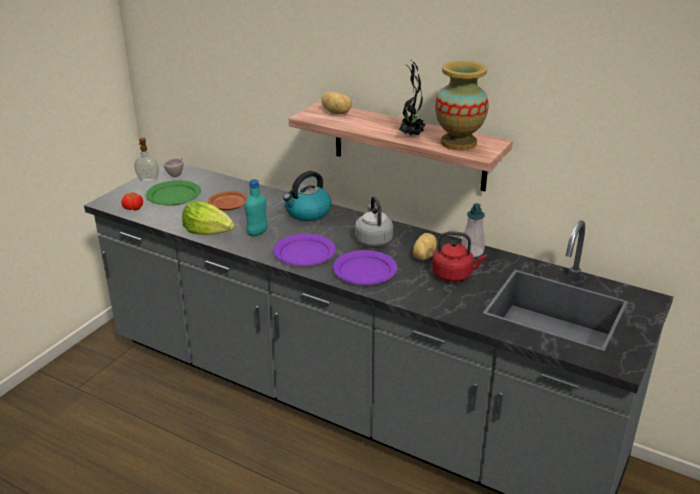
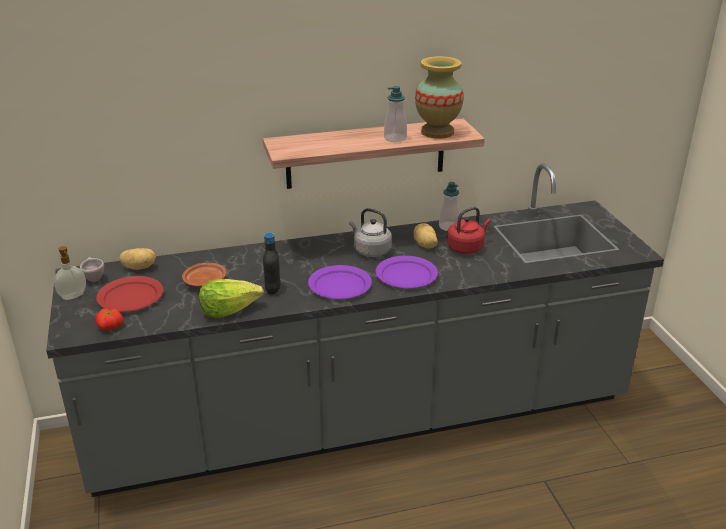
camera: 45 degrees left, 0 degrees up
green plate [146,180,201,206] -> red plate [96,276,163,312]
turquoise bottle [245,179,268,236] -> black bottle [263,233,281,295]
kettle [283,171,331,221] -> none
potato [322,92,352,114] -> potato moved to [119,248,156,270]
potted plant [399,61,425,136] -> soap dispenser [384,86,407,142]

